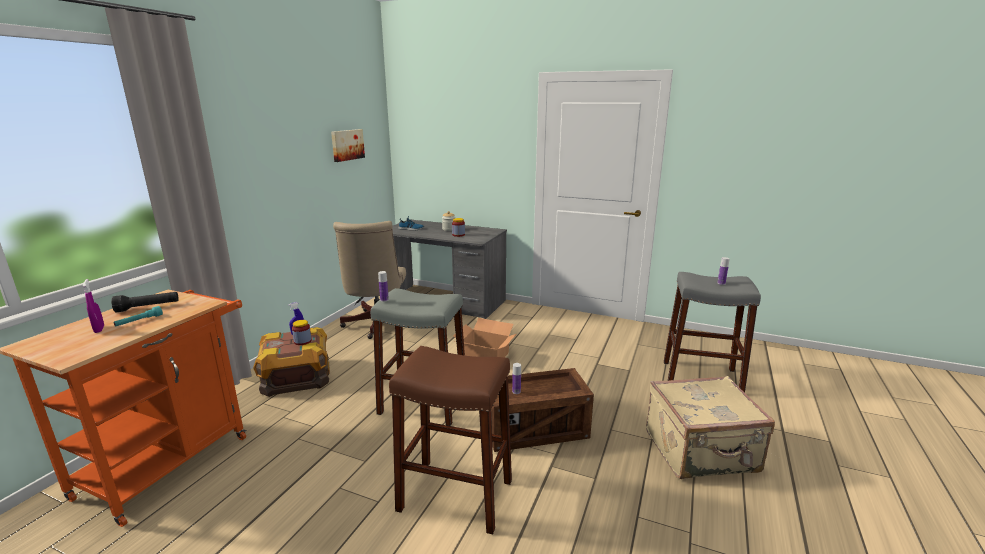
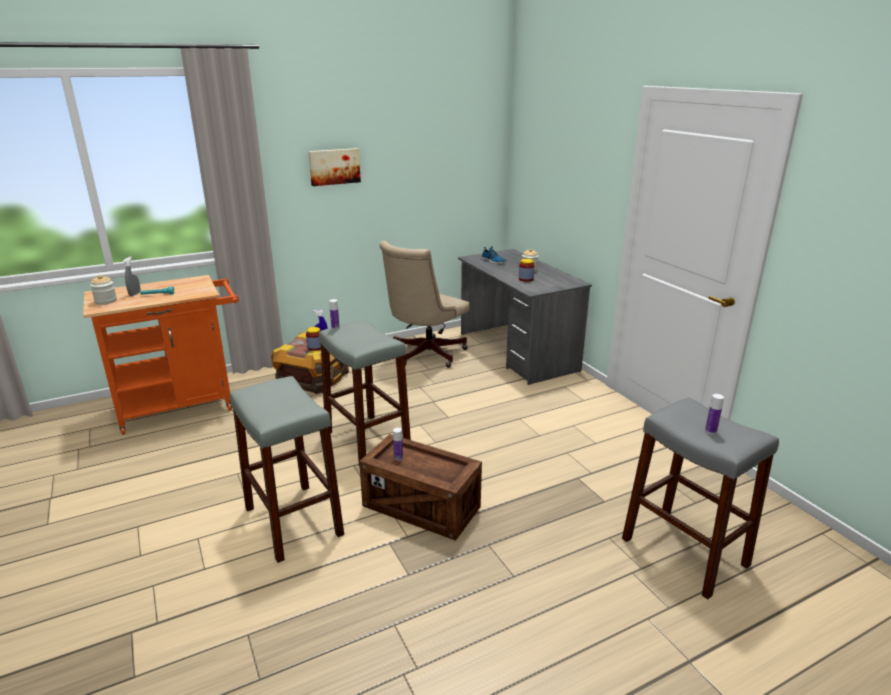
camera: 40 degrees right, 5 degrees up
purple spray bottle [83,279,104,333] -> grey spray bottle [123,257,141,296]
black flashlight [111,292,178,312] -> none
picture [331,129,365,162] -> picture moved to [308,148,361,186]
brown stool [389,346,512,535] -> grey stool [230,376,344,563]
cardboard box [453,318,516,357] -> none
beige suitcase [646,376,775,479] -> none
none -> jar [90,275,117,305]

